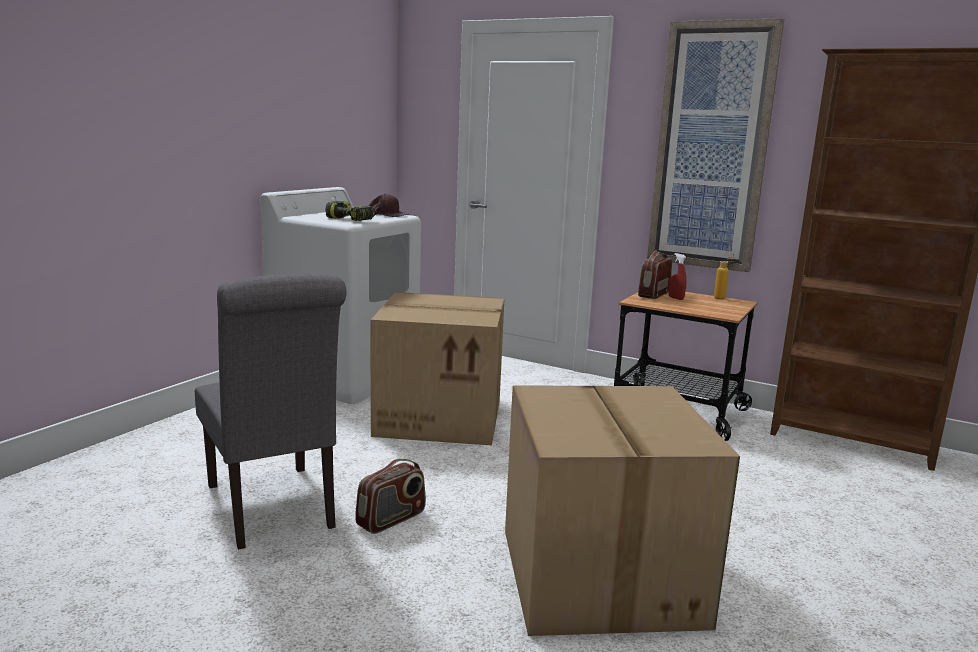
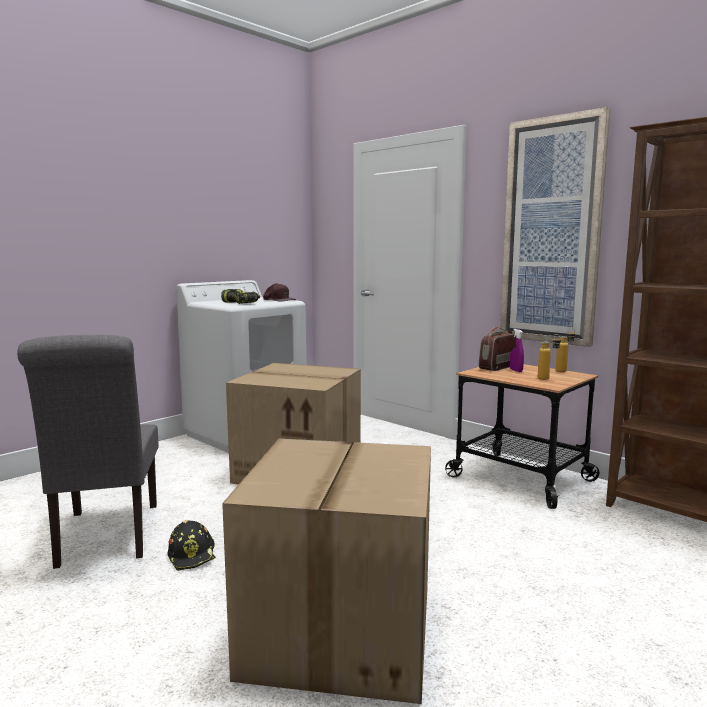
camera: 15 degrees right, 5 degrees down
radio [355,459,426,534] -> black hard hat [168,520,216,570]
red spray bottle [668,253,687,300] -> purple spray bottle [510,329,524,372]
none -> bottle [538,334,562,380]

